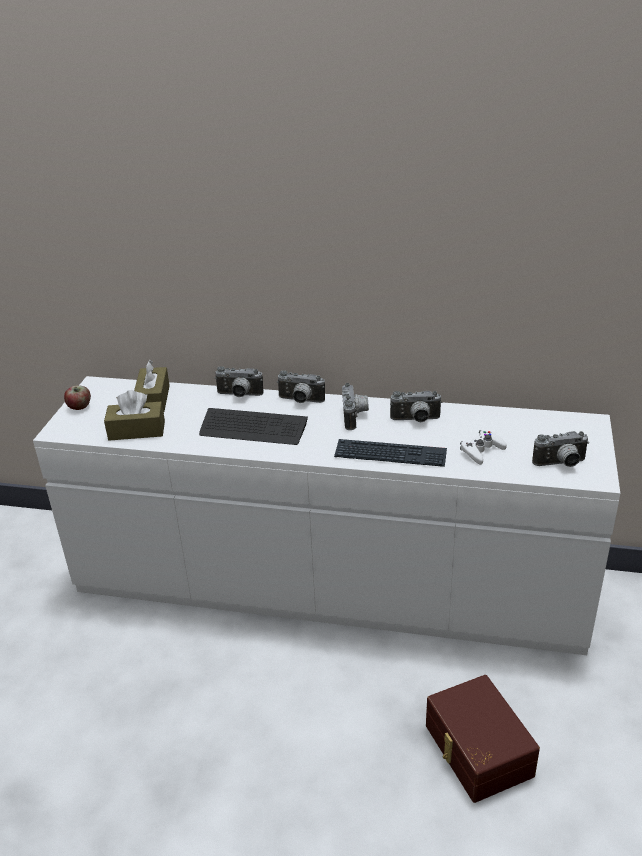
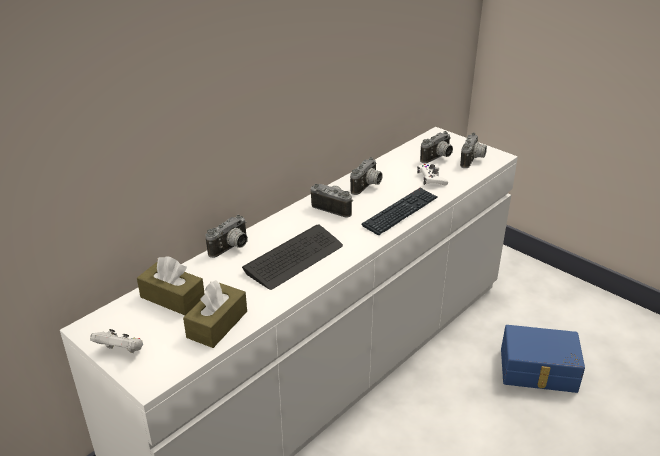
camera: 60 degrees left, 0 degrees up
apple [64,386,91,410] -> white game controller [90,329,143,353]
camera [277,370,325,403] -> camera moved to [420,131,453,163]
brown storage box [426,675,540,803] -> blue storage box [501,325,585,393]

